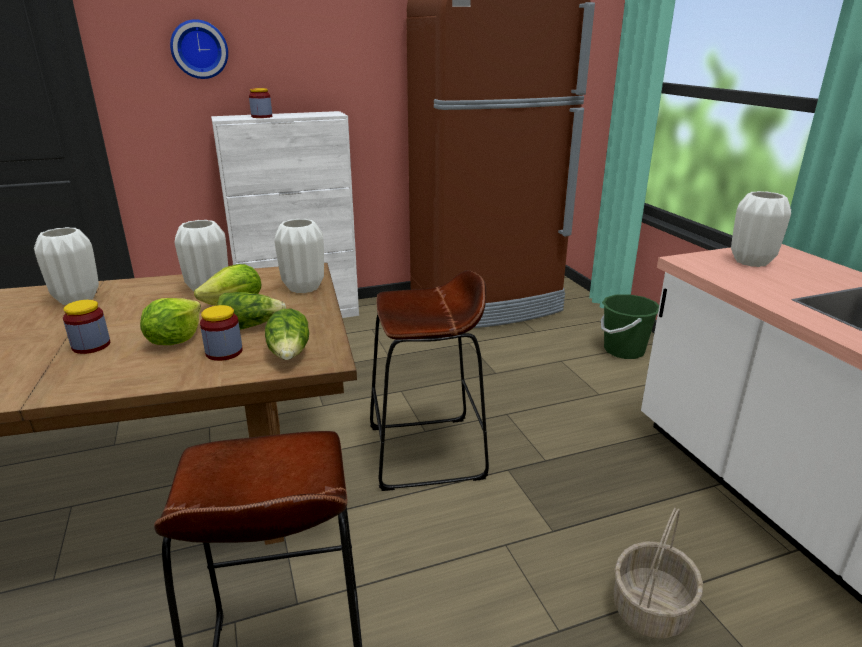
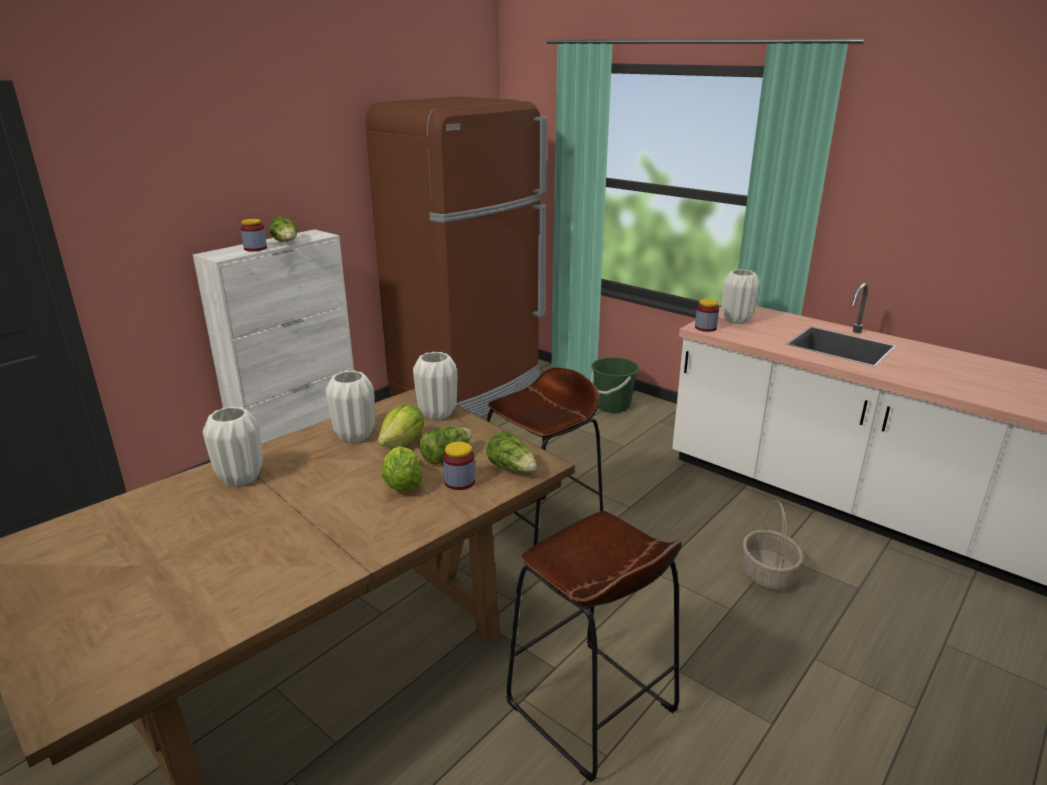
camera: 30 degrees left, 0 degrees up
jar [63,300,110,354] -> jar moved to [695,299,719,332]
wall clock [170,19,228,79] -> none
none -> lettuce [269,216,297,242]

